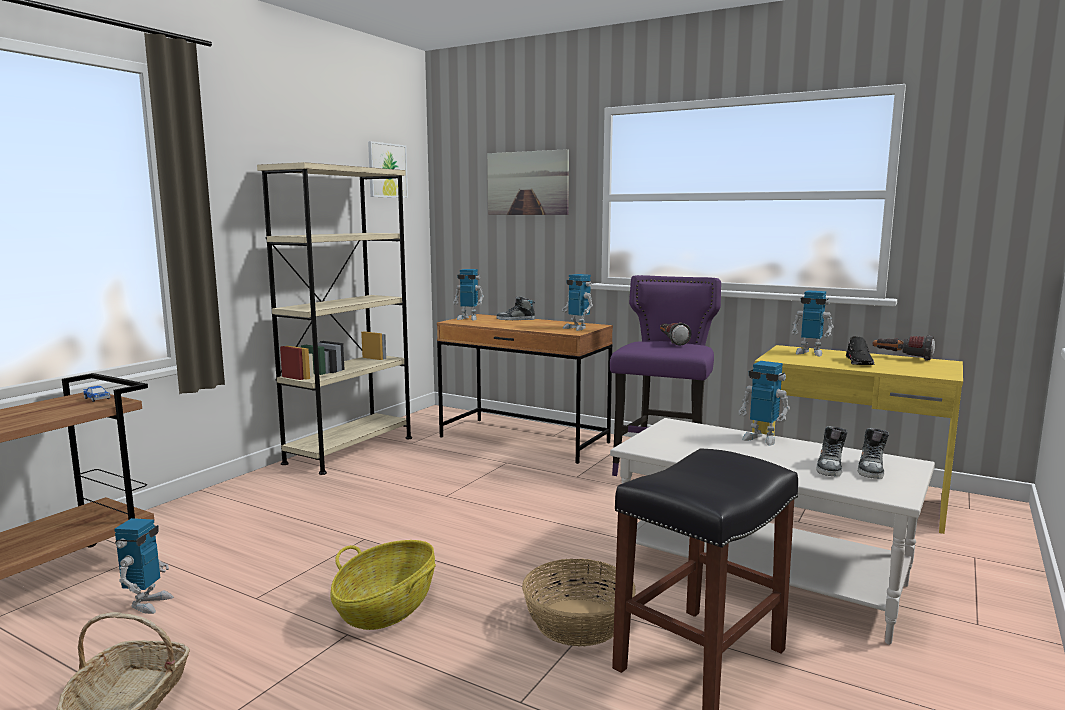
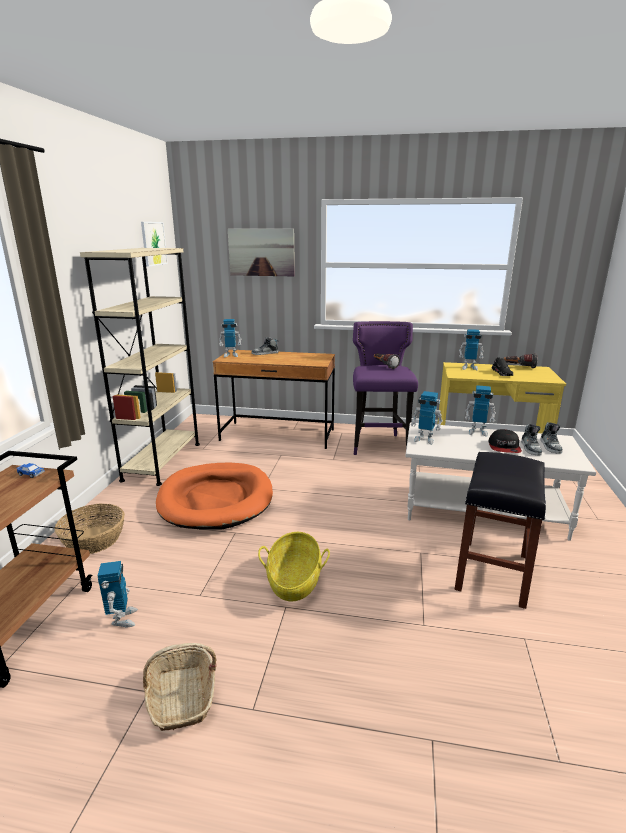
camera: 20 degrees left, 10 degrees up
basket [522,559,636,646] -> basket moved to [55,503,125,554]
toy robot [562,274,593,331] -> toy robot moved to [411,391,443,445]
none -> orange dog bed [156,462,273,530]
none -> cap [489,429,522,453]

